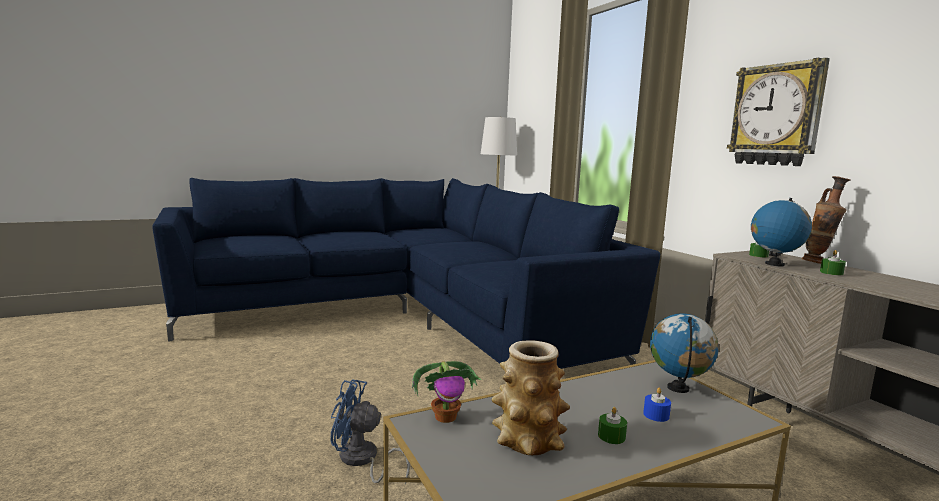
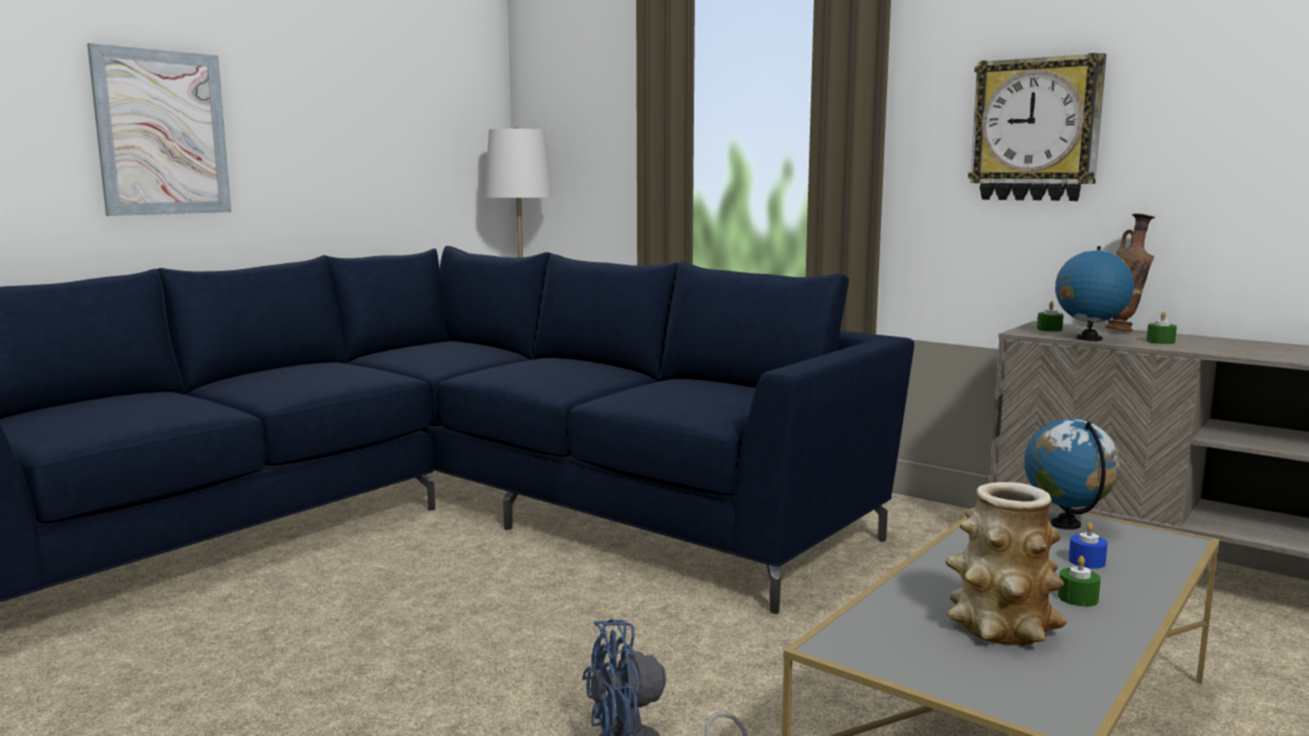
camera: 25 degrees left, 0 degrees up
potted plant [412,361,481,423] -> none
none -> picture [87,43,231,216]

